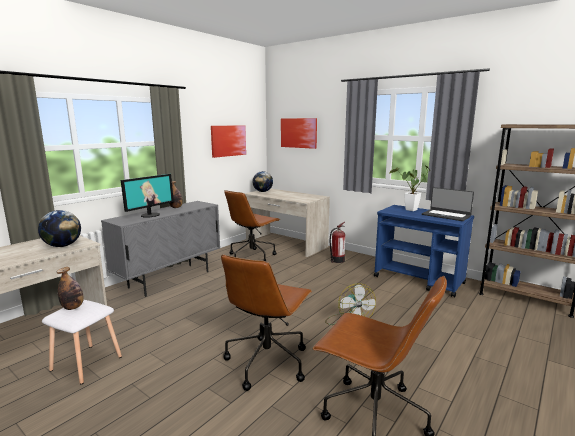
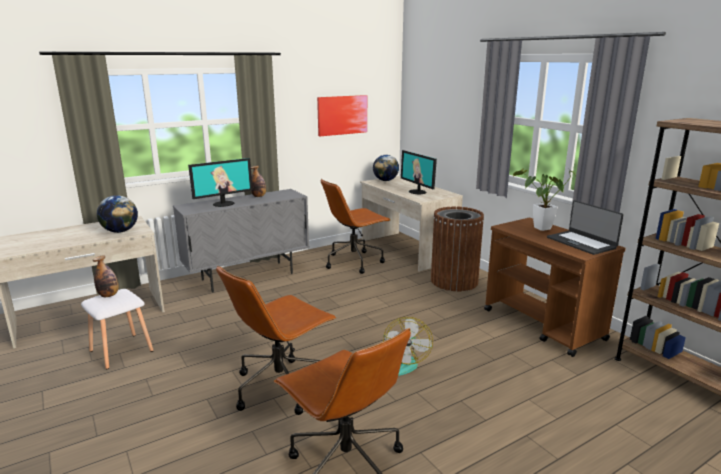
camera: 20 degrees right, 5 degrees up
picture [281,118,317,149] -> none
fire extinguisher [330,222,345,263] -> brown trash can [431,206,484,291]
blue cart [374,205,474,298] -> brown cart [484,218,626,357]
none -> monitor [401,150,437,194]

